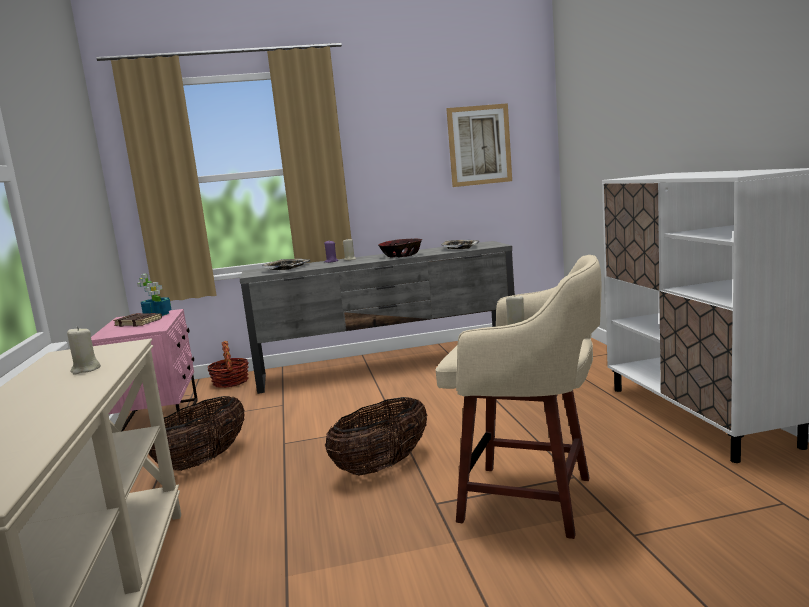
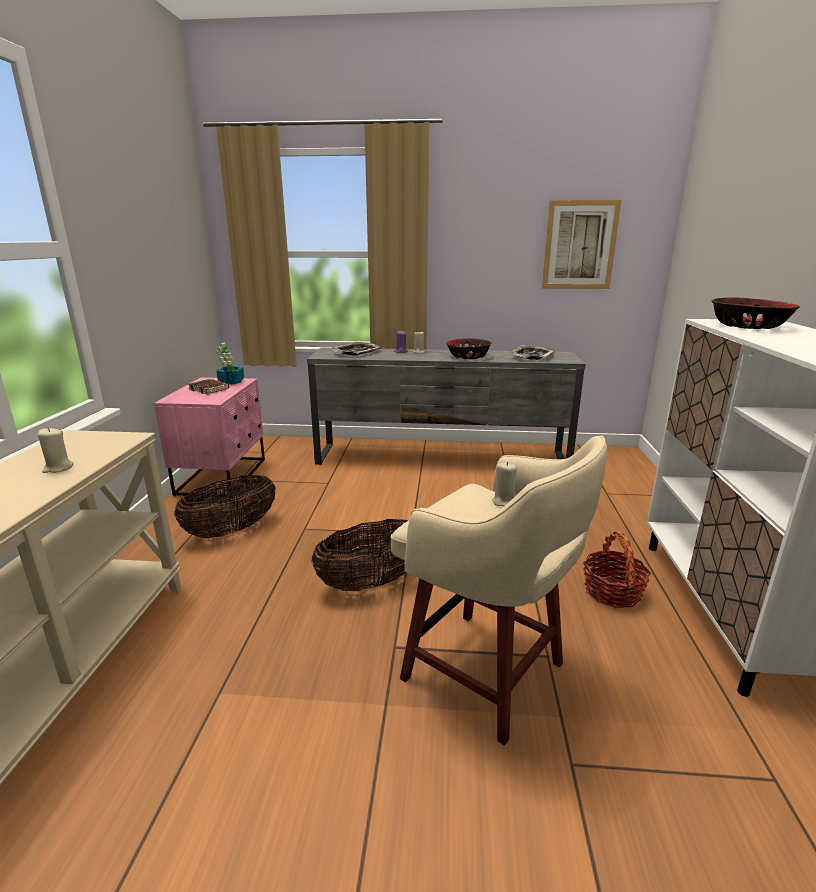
camera: 15 degrees right, 10 degrees up
basket [207,341,249,388] -> basket moved to [583,531,651,608]
none -> bowl [712,297,800,329]

